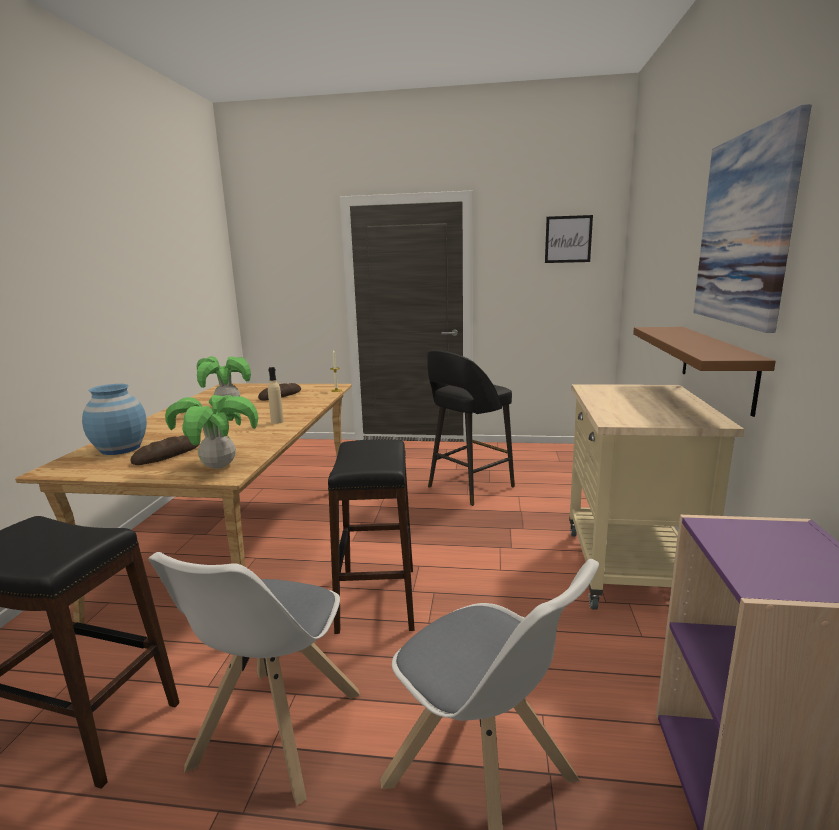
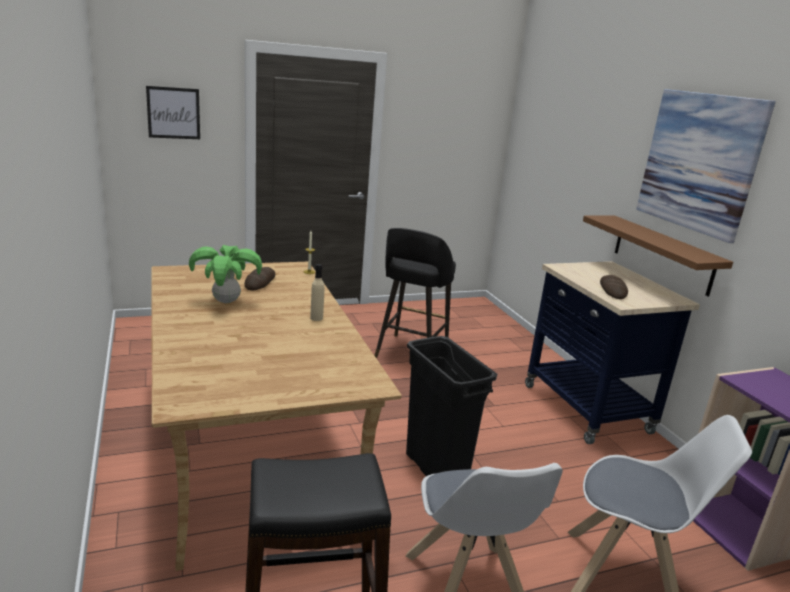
camera: 30 degrees left, 5 degrees up
blue vase [82,384,147,455] -> none
bread [130,435,199,465] -> bread moved to [600,275,628,299]
potted plant [165,395,258,469] -> none
black stool [328,439,414,634] -> black trash can [406,336,497,476]
picture [545,215,593,263] -> picture moved to [146,86,200,139]
beige cart [569,384,744,610] -> blue cart [525,261,700,444]

